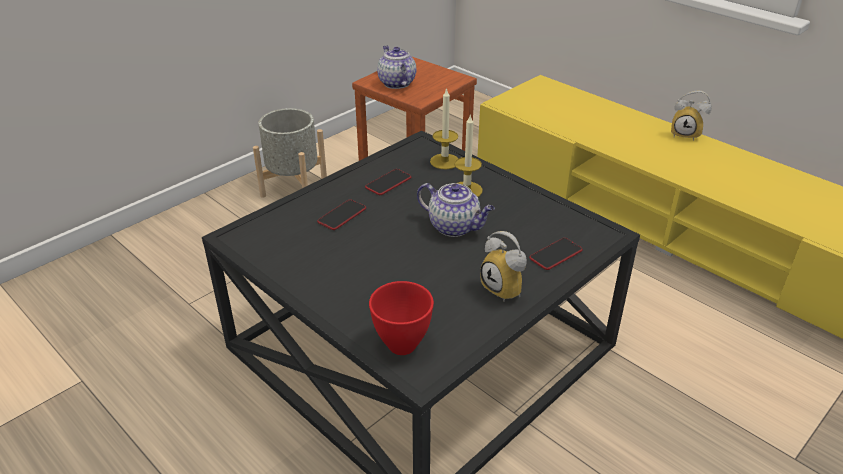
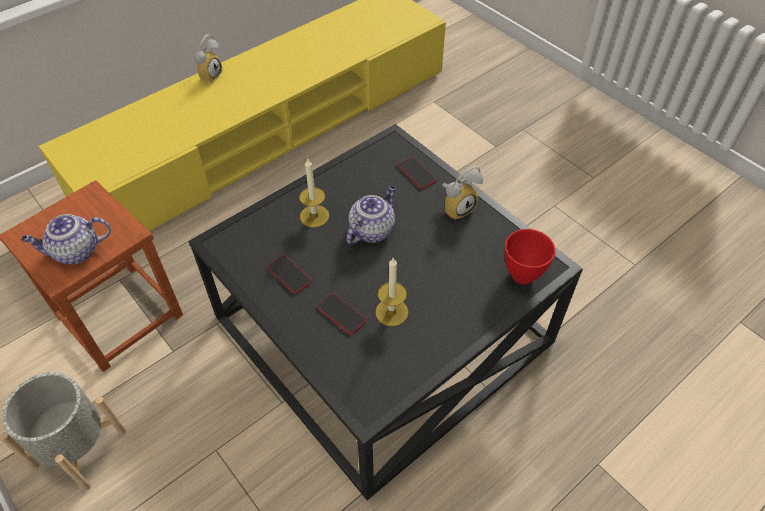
camera: 85 degrees left, 15 degrees up
candle [430,88,458,169] -> candle moved to [375,258,409,326]

